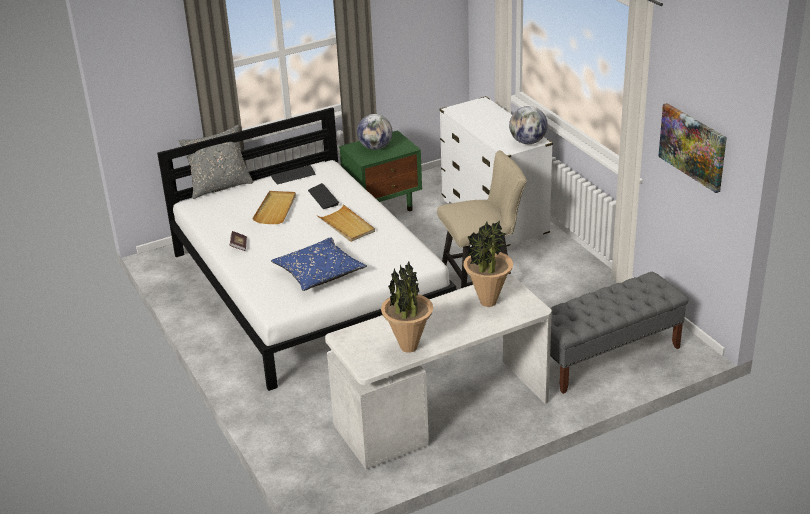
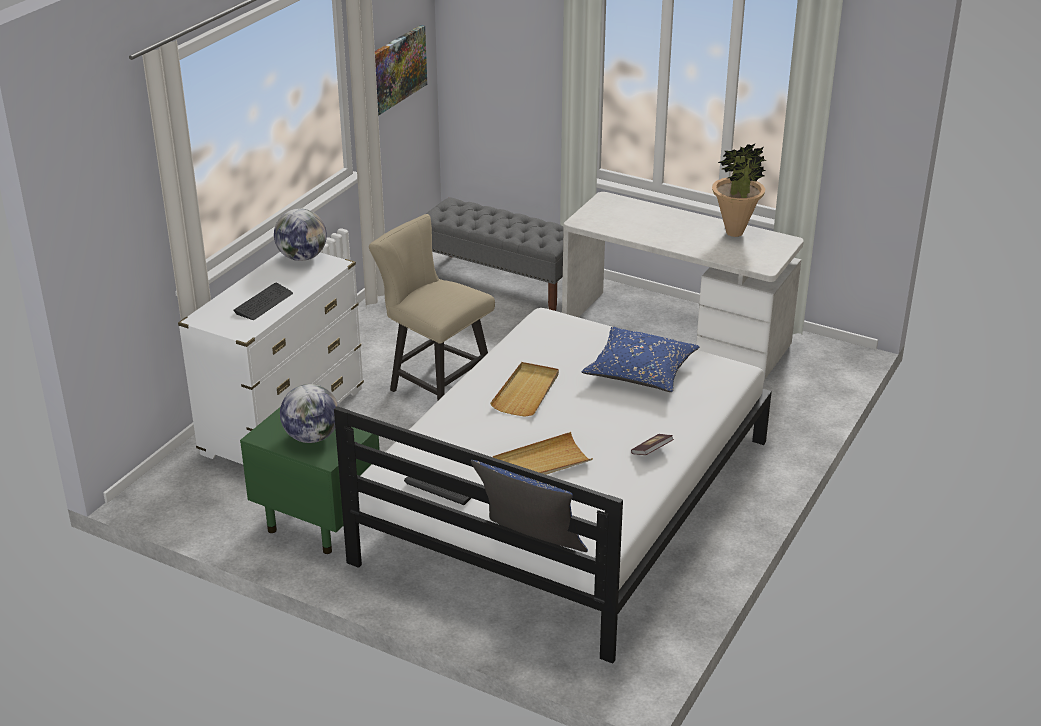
camera: 125 degrees left, 0 degrees up
grey pillow [179,124,253,199] -> blue pillow [471,460,588,552]
keyboard [308,183,339,209] -> keyboard moved to [233,282,293,320]
potted plant [463,221,513,307] -> none

